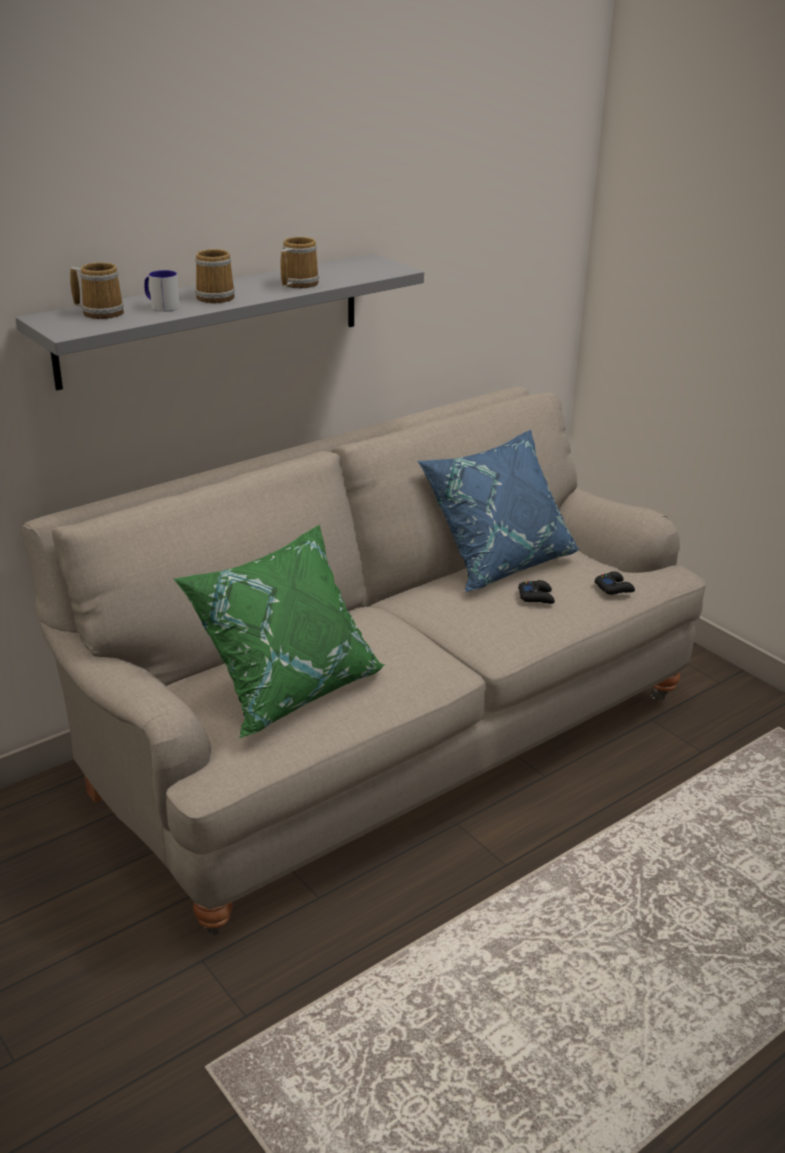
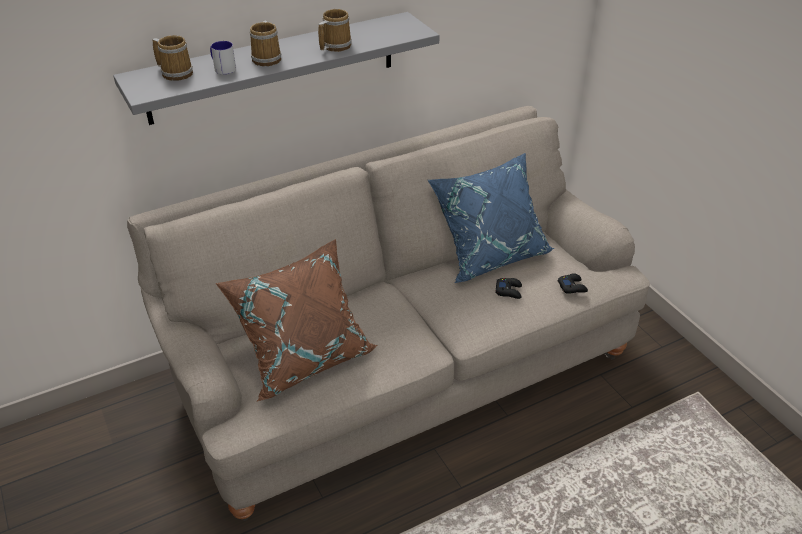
camera: 10 degrees right, 10 degrees up
green pillow [173,525,385,738] -> brown pillow [216,239,378,401]

